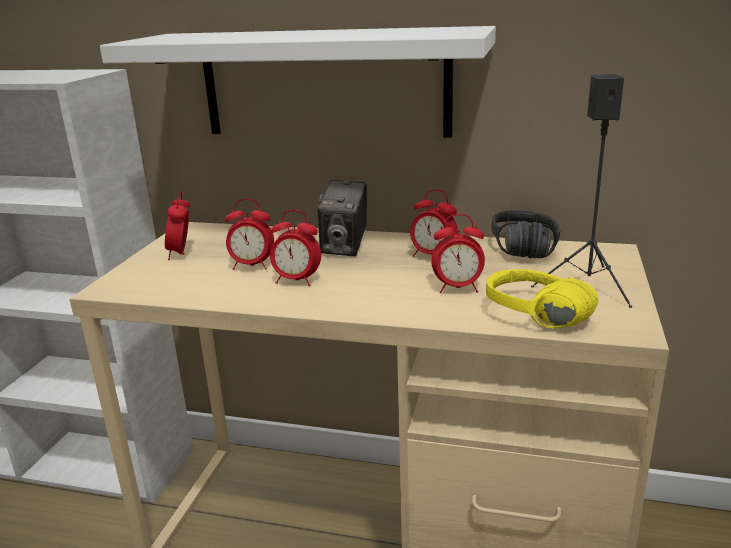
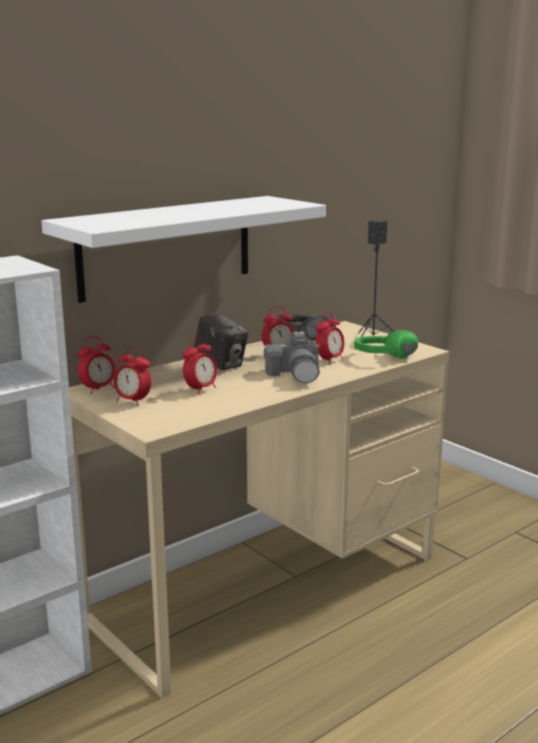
camera: 55 degrees left, 5 degrees down
alarm clock [270,210,321,286] -> alarm clock moved to [77,336,115,394]
yellow headphones [486,269,598,329] -> green headphones [354,330,418,359]
none -> camera [264,332,320,383]

